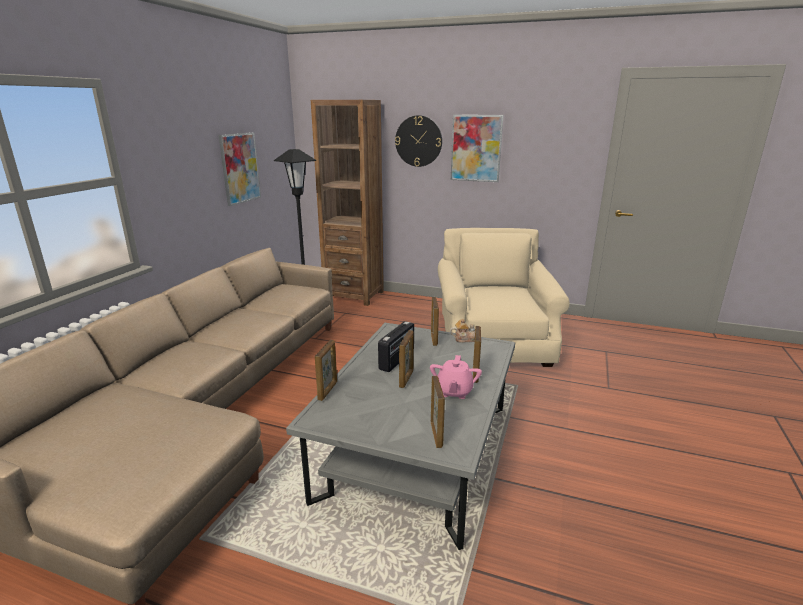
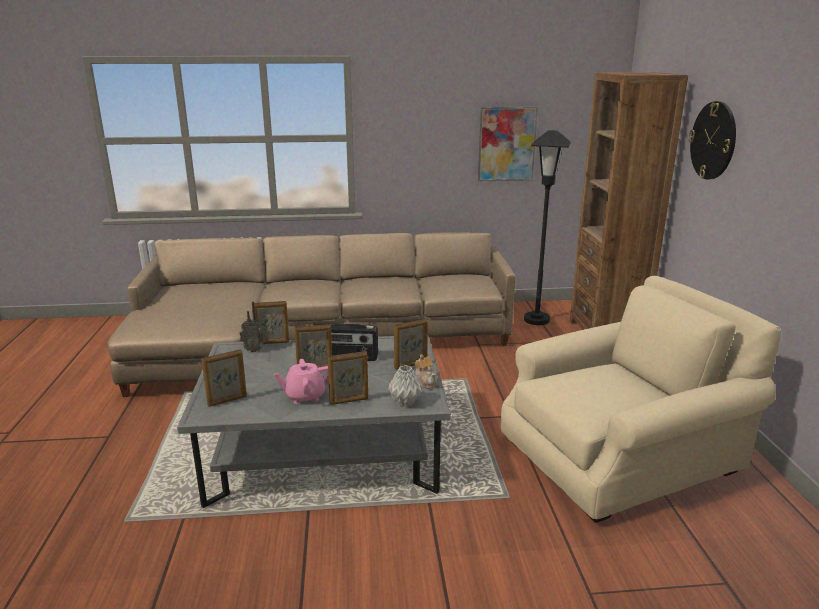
camera: 65 degrees right, 0 degrees up
picture [451,115,504,182] -> none
none -> radio [239,301,264,352]
none -> grey vase [389,365,423,407]

